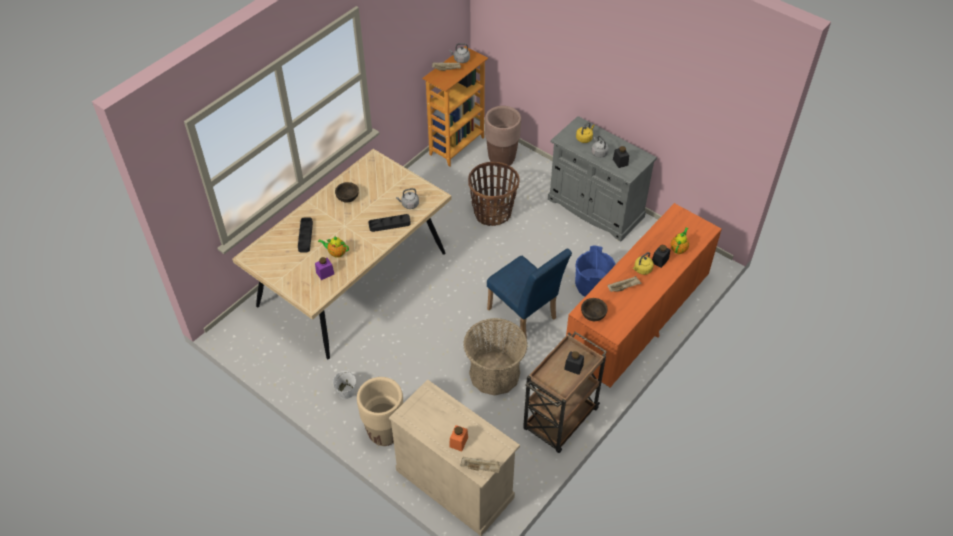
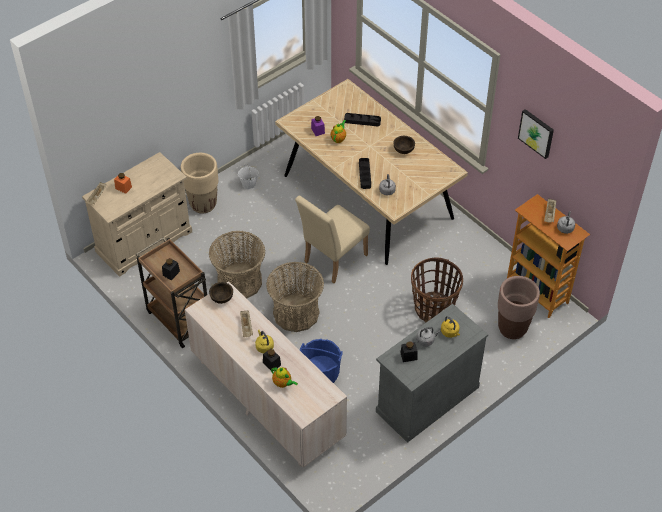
camera: 100 degrees right, 0 degrees up
blue chair [487,248,572,338] -> basket [266,262,324,332]
orange dresser [566,203,722,387] -> beige dresser [185,281,347,468]
none -> beige chair [295,196,370,283]
none -> picture [518,109,554,159]

